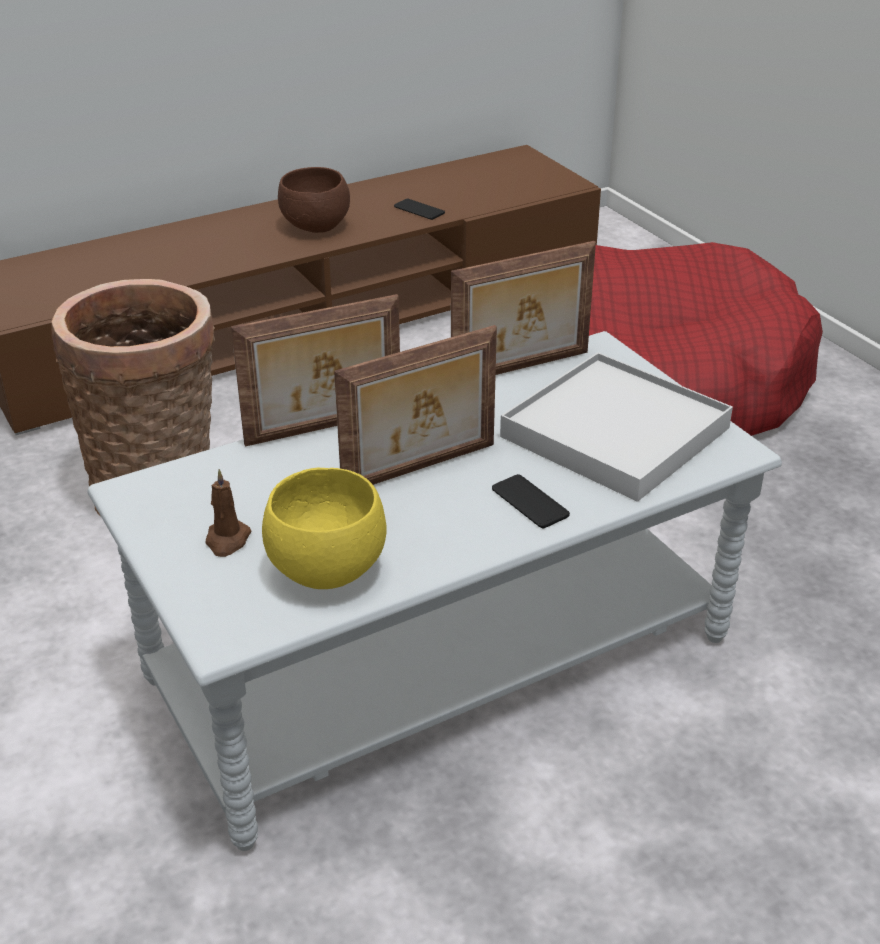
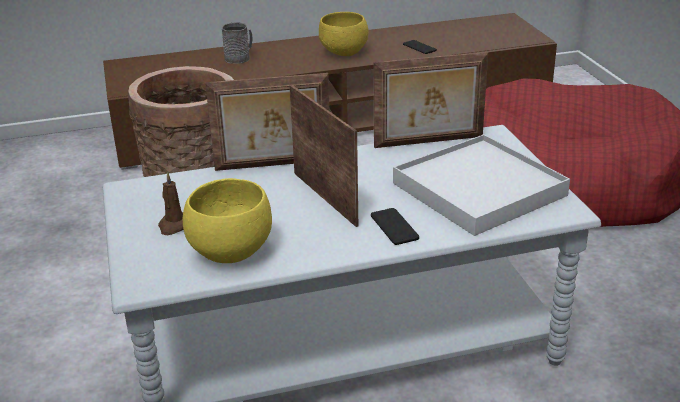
camera: 15 degrees right, 5 degrees down
brown bowl [278,167,350,233] -> yellow bowl [319,12,368,56]
picture frame [334,325,497,485] -> picture frame turned 105 degrees counterclockwise [289,85,358,227]
none -> grey mug [221,22,253,64]

